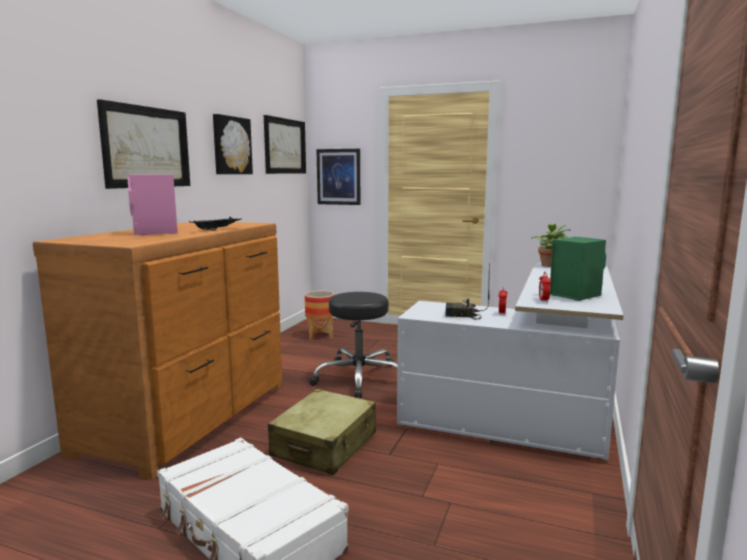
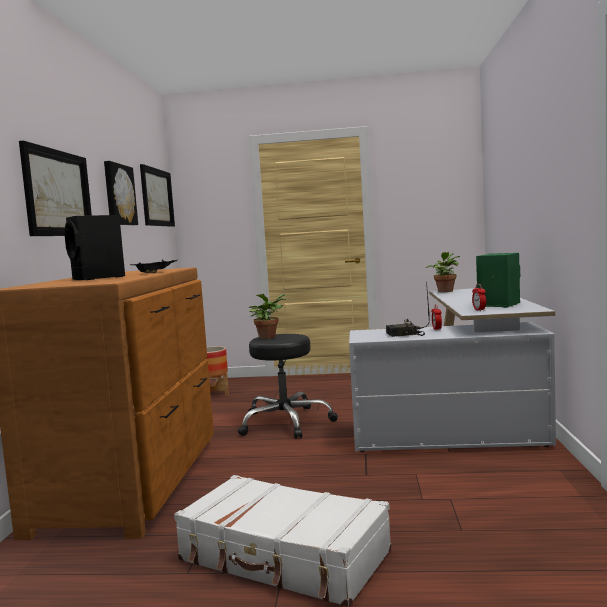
camera: 15 degrees left, 5 degrees down
pink speaker [128,175,178,235] -> black speaker [65,215,125,280]
beige suitcase [268,389,376,475] -> none
picture [317,149,360,205] -> none
none -> potted plant [249,294,286,339]

